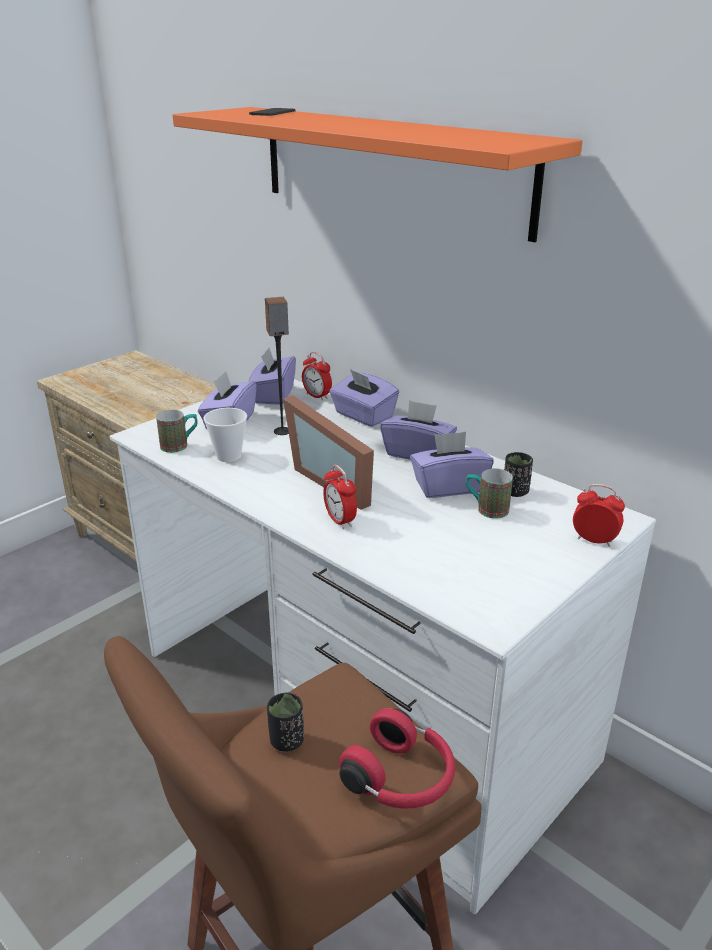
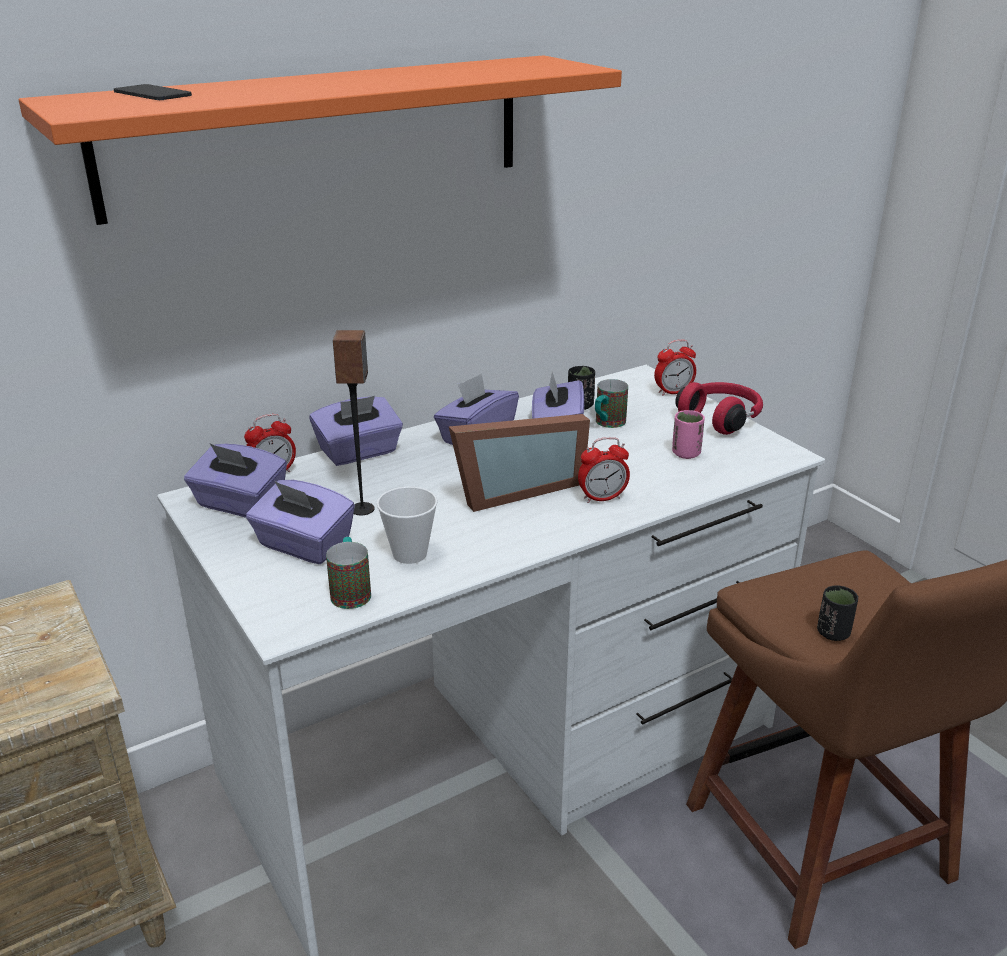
camera: 75 degrees left, 0 degrees up
red headphones [339,708,455,808] -> red headphones moved to [675,382,763,435]
alarm clock [573,484,625,547] -> alarm clock turned 150 degrees counterclockwise [654,340,696,396]
none -> pink cup [672,410,705,459]

